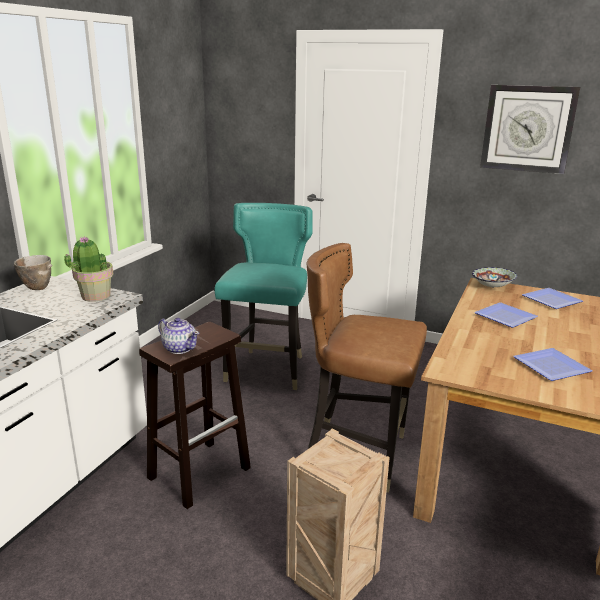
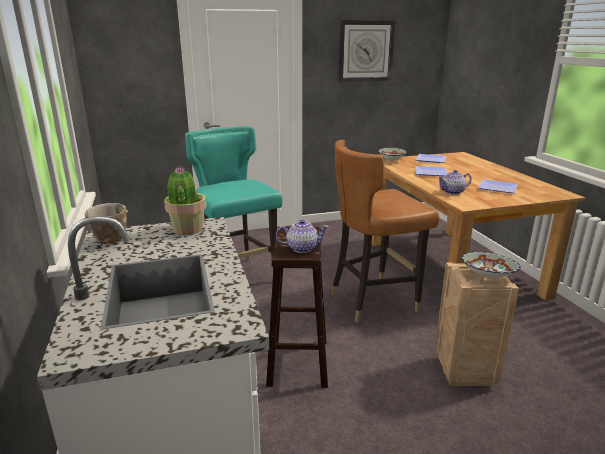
camera: 40 degrees left, 0 degrees up
none -> teapot [438,170,471,195]
none -> bowl [461,252,521,278]

